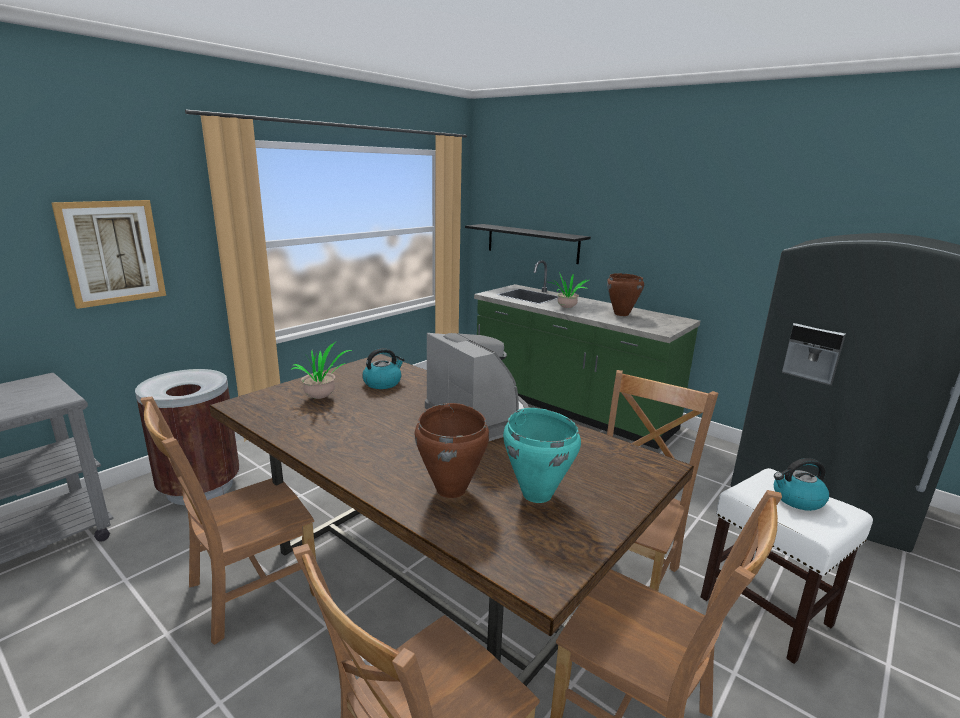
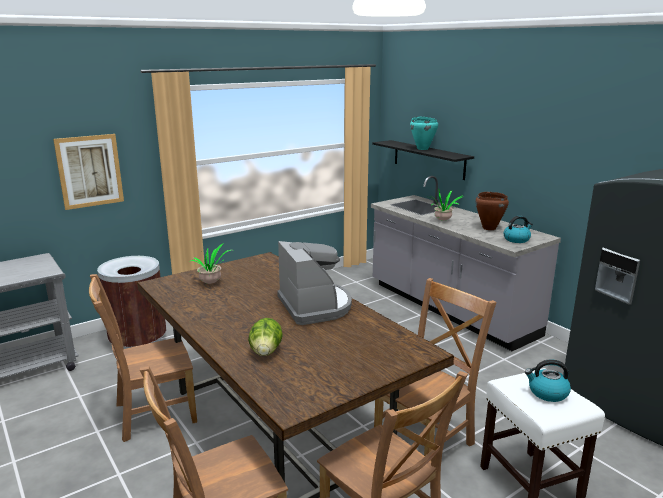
camera: 15 degrees right, 0 degrees up
kettle [362,348,405,389] -> kettle moved to [504,216,533,243]
brown cooking pot [415,403,490,498] -> lettuce [248,318,283,356]
green counter [474,260,700,449] -> grey counter [371,176,561,351]
turquoise cooking pot [503,408,581,503] -> turquoise cooking pot moved to [410,117,438,150]

